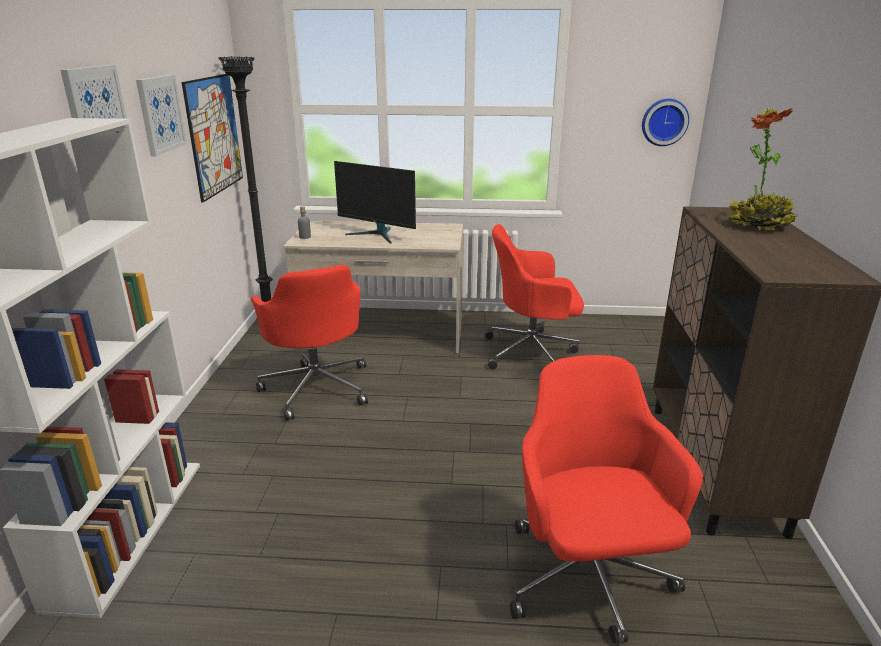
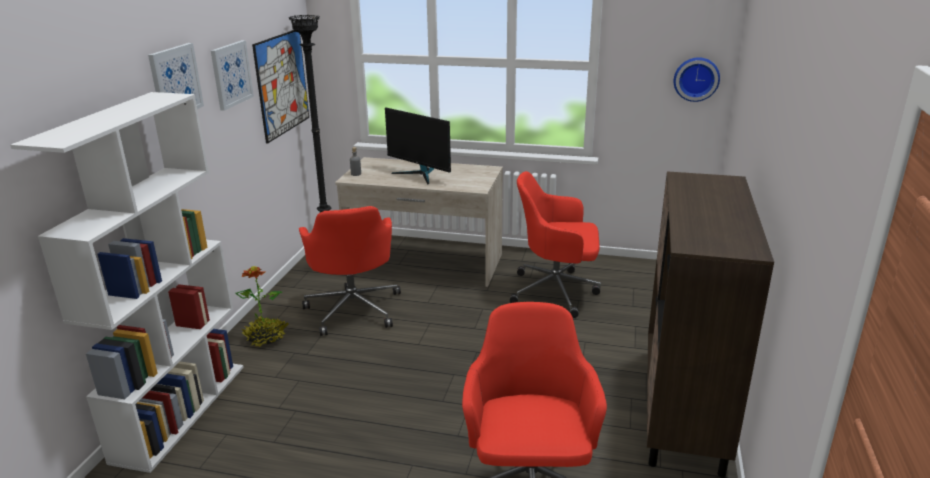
camera: 10 degrees right, 0 degrees up
potted plant [729,107,798,231] -> potted plant moved to [235,266,289,347]

